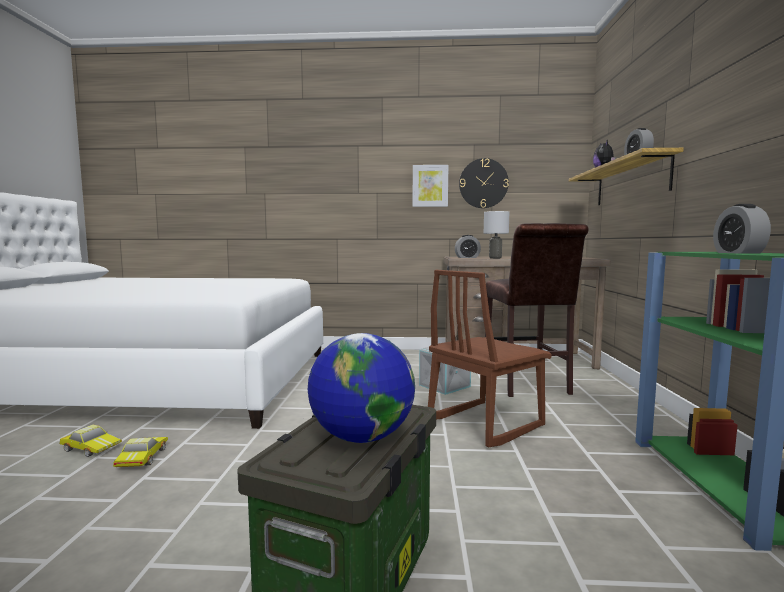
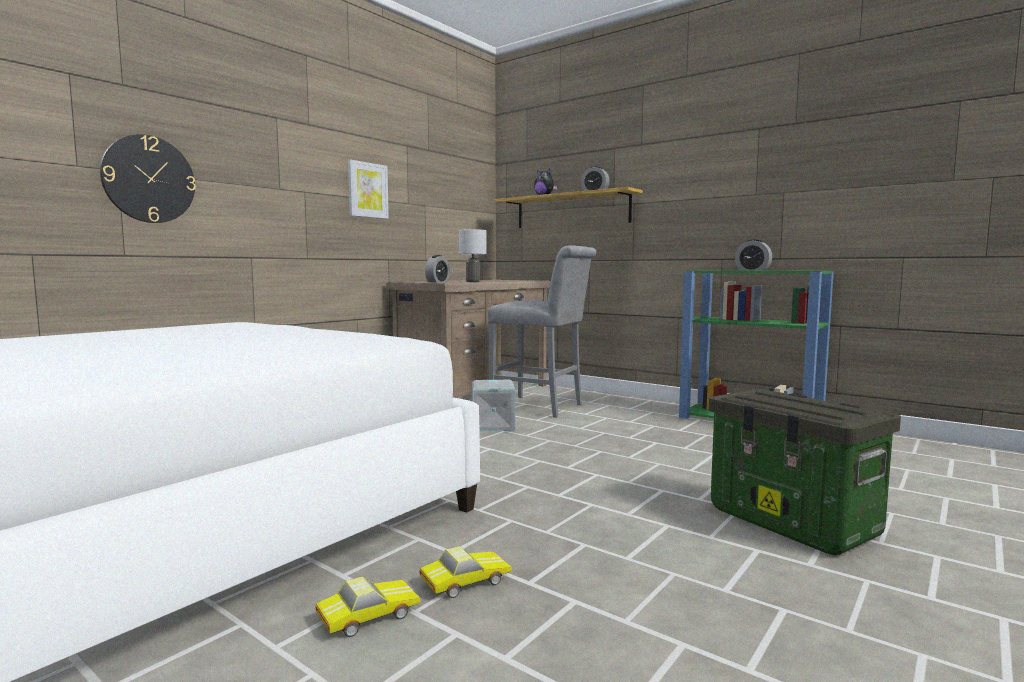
camera: 55 degrees left, 0 degrees up
toy car [113,437,168,467] -> toy car turned 120 degrees clockwise [419,546,512,598]
globe [308,333,415,443] -> none
brown chair [428,270,552,447] -> none
wall clock [459,158,509,208] -> wall clock moved to [100,134,196,223]
brown stool [485,223,589,397] -> grey stool [488,246,596,418]

